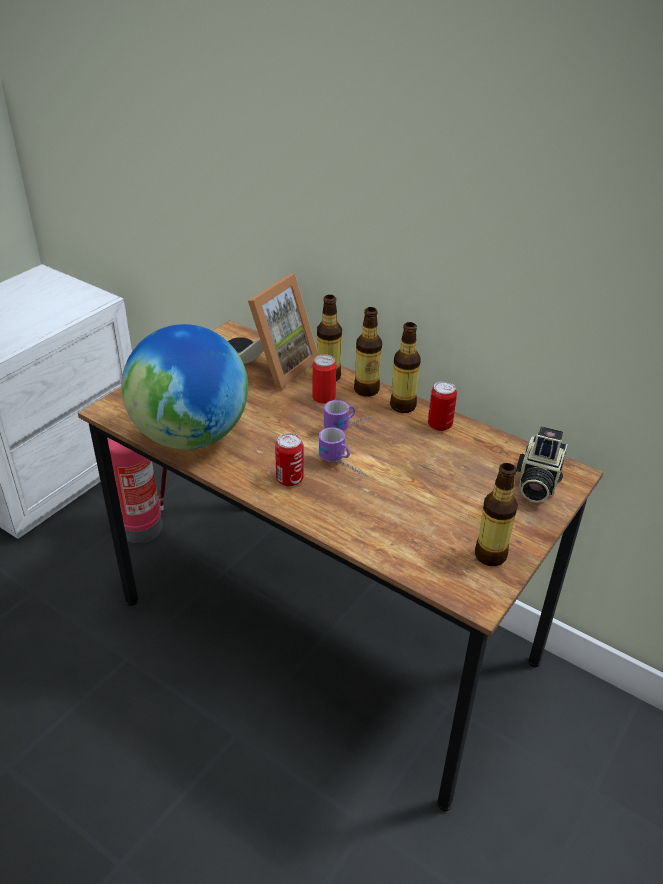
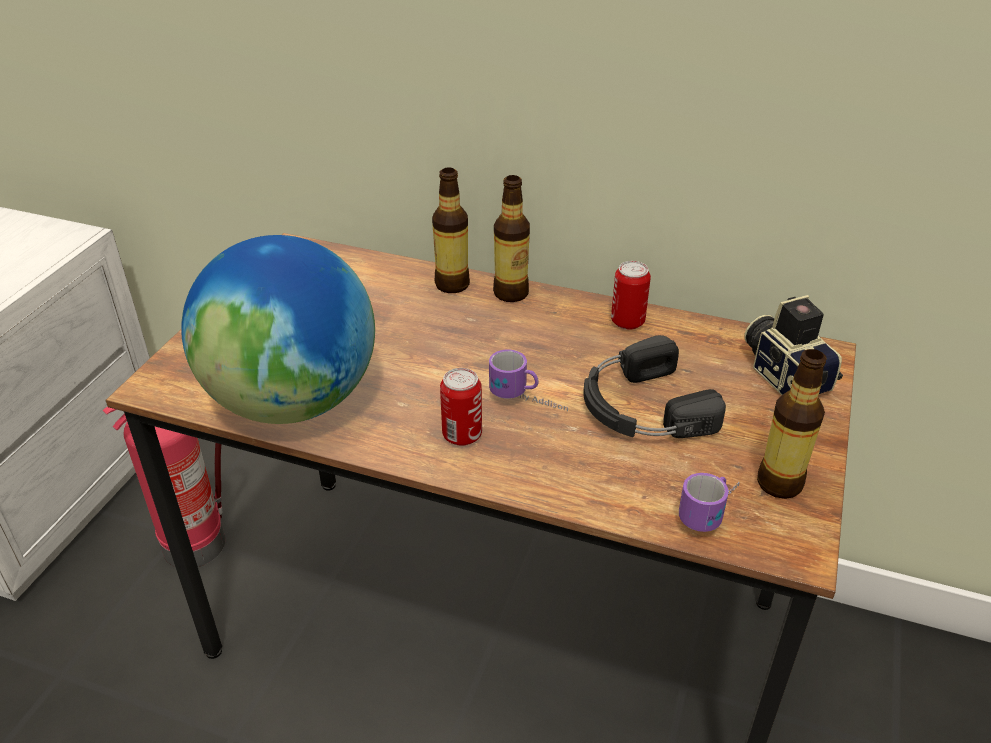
camera: 15 degrees left, 0 degrees up
picture frame [239,274,317,389] -> none
can [312,354,336,404] -> none
mug [324,400,372,431] -> mug moved to [679,473,740,532]
bottle [390,322,421,413] -> none
camera [516,427,568,503] -> camera turned 150 degrees clockwise [744,295,843,395]
none -> black headphones [583,335,726,438]

